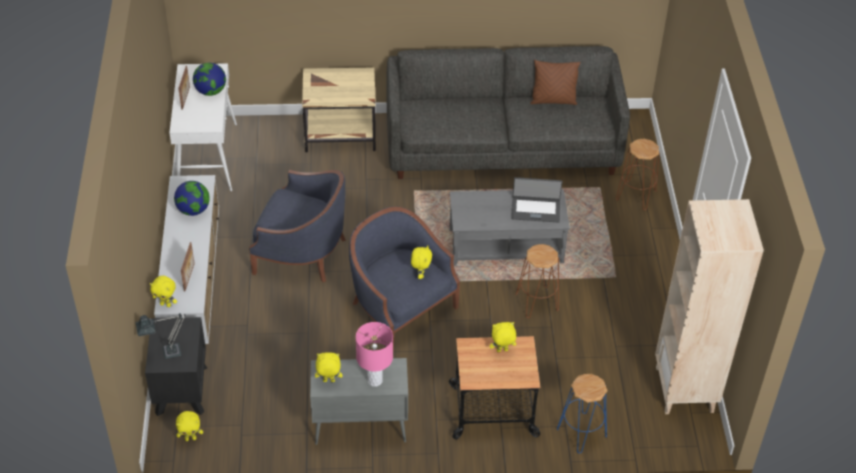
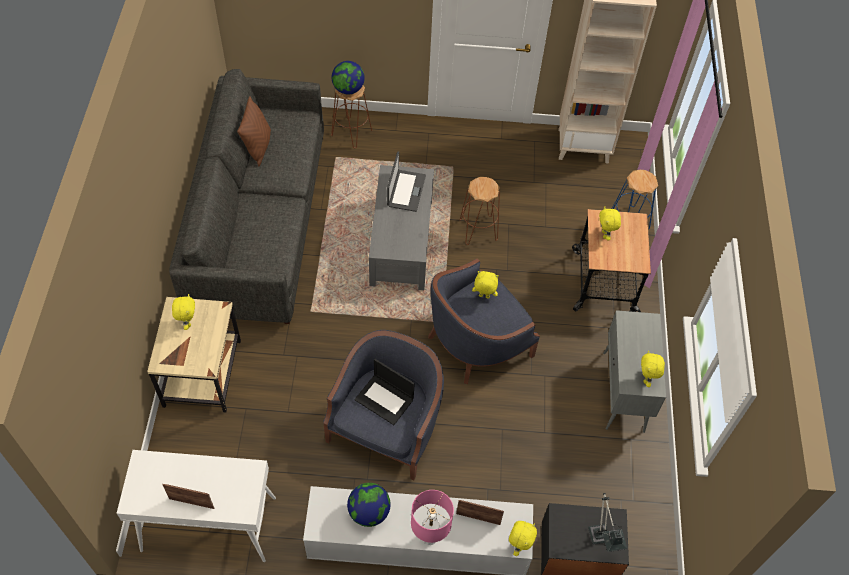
camera: 85 degrees left, 10 degrees up
yellow plush toy [176,411,203,441] -> yellow plush toy moved to [172,294,195,330]
globe [193,63,226,96] -> globe moved to [332,61,365,94]
pink table lamp [356,322,393,387] -> pink table lamp moved to [411,490,454,545]
none -> laptop [355,359,415,425]

